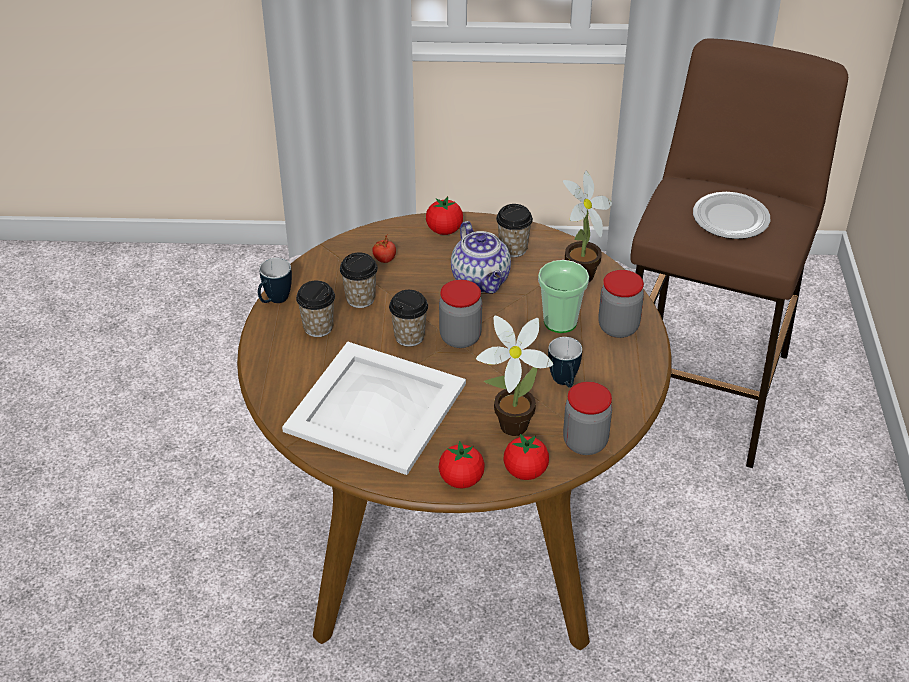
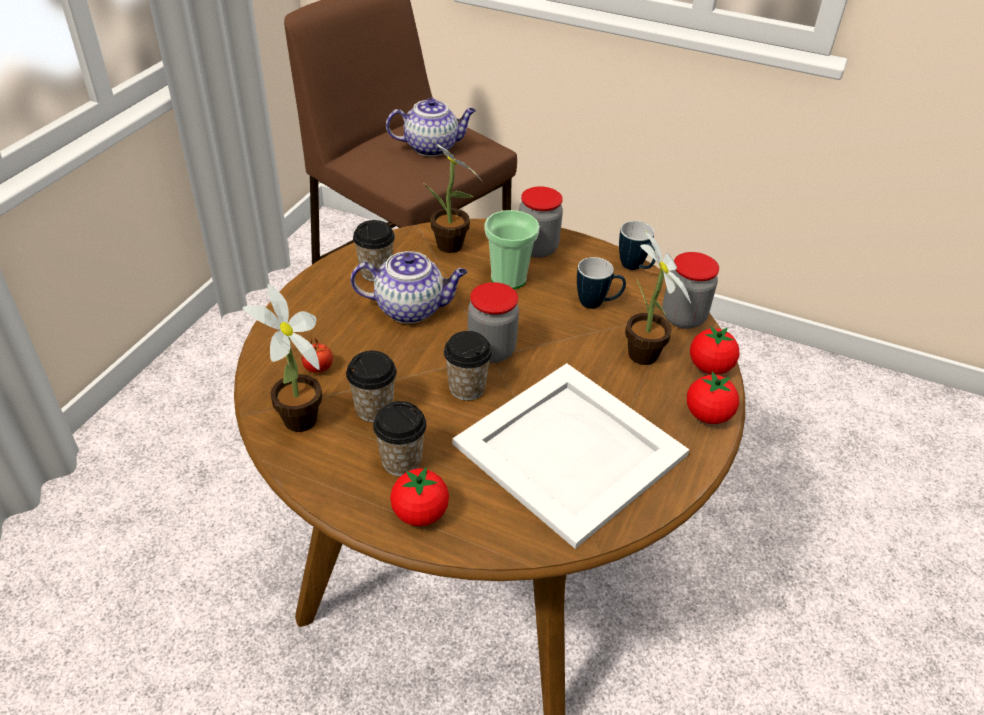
camera: 70 degrees left, 0 degrees up
mug [258,258,292,303] -> mug moved to [619,221,656,270]
tomato [426,196,463,235] -> tomato moved to [390,467,449,526]
plate [693,192,770,239] -> teapot [386,98,476,156]
none -> potted plant [243,283,322,432]

